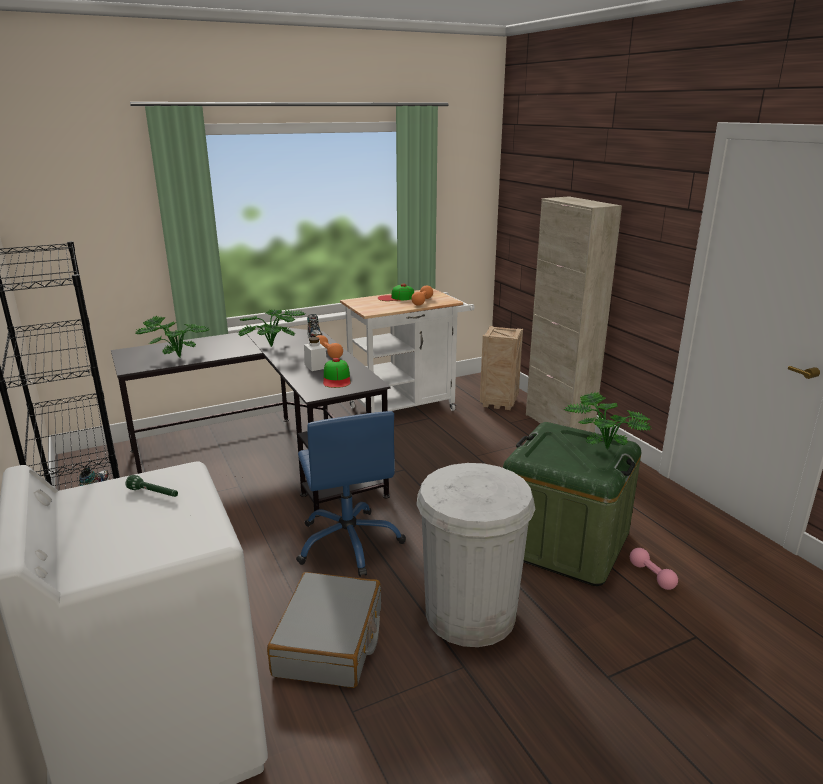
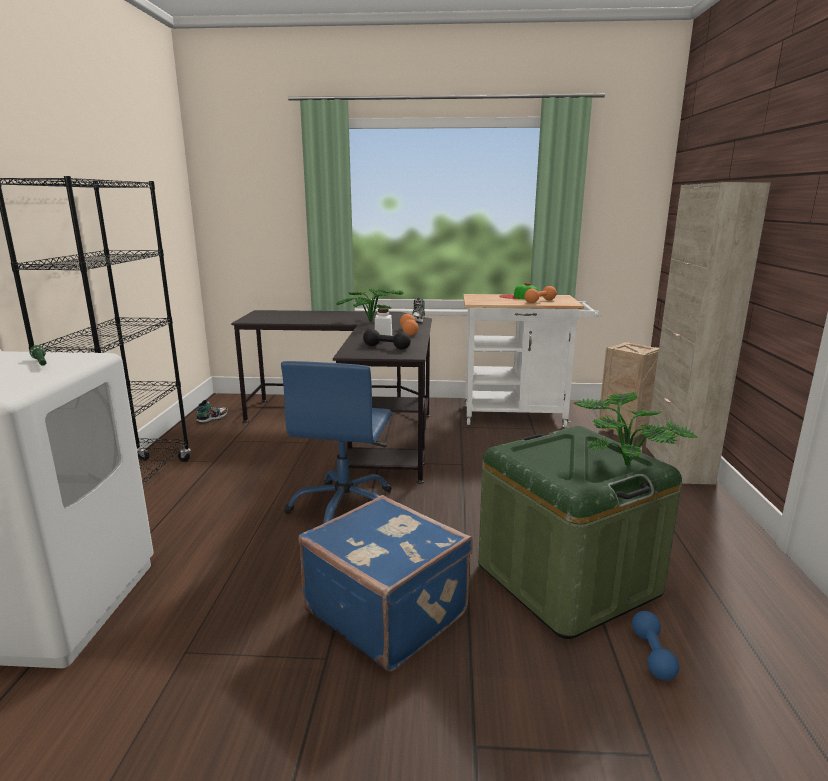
camera: 30 degrees right, 5 degrees down
potted plant [135,316,210,358] -> none
grey suitcase [267,572,381,688] -> none
cap [323,358,351,388] -> black dumbbell [363,329,411,350]
white trash can [416,463,535,647] -> blue suitcase [299,495,473,672]
pink dumbbell [630,548,678,590] -> blue dumbbell [632,611,679,680]

